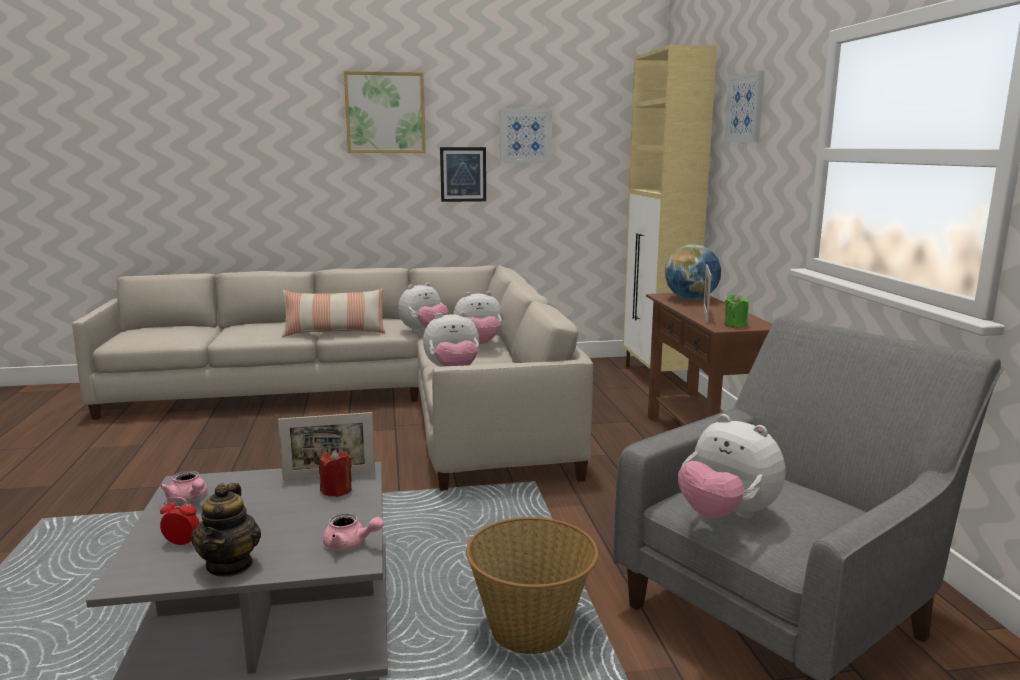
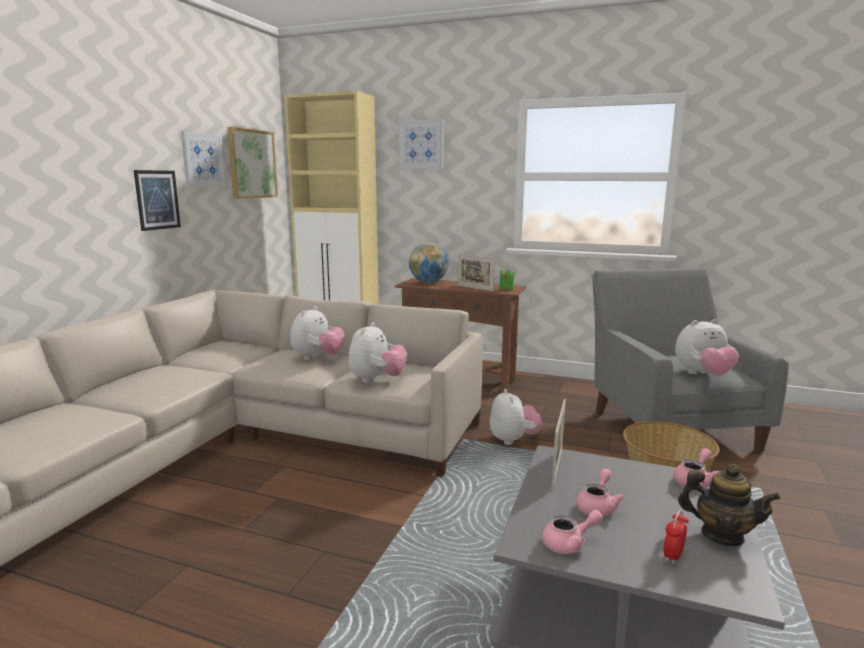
camera: 60 degrees left, 0 degrees up
pillow [282,288,385,337] -> none
red candle [319,450,352,497] -> none
picture [344,71,426,153] -> picture moved to [227,127,278,199]
plush toy [398,282,449,333] -> plush toy moved to [490,389,542,445]
none -> pink teapot [576,469,625,517]

